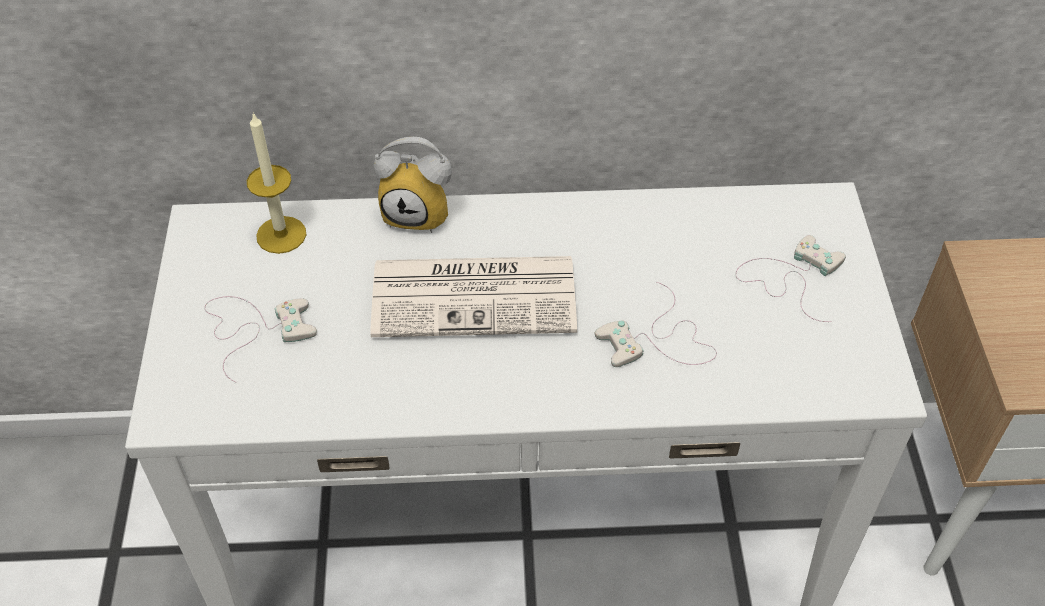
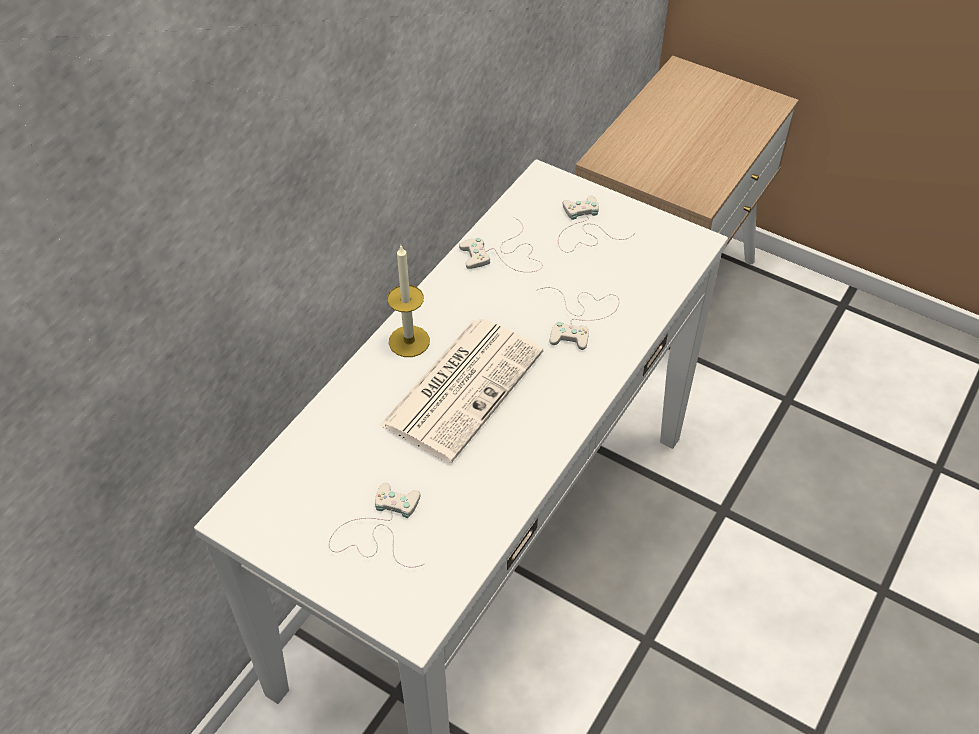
camera: 55 degrees left, 0 degrees up
candle [247,112,306,254] -> candle moved to [387,246,430,357]
alarm clock [374,137,452,233] -> none
none -> white game controller [459,217,543,272]

